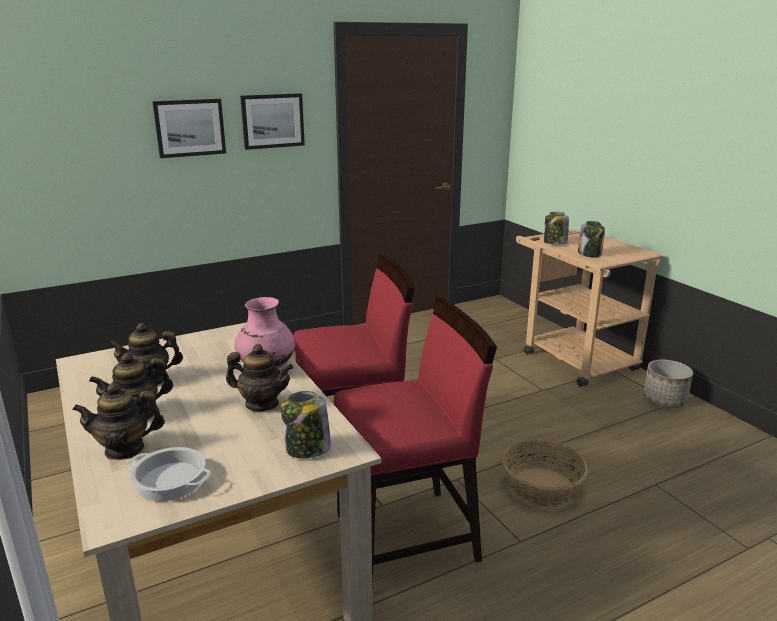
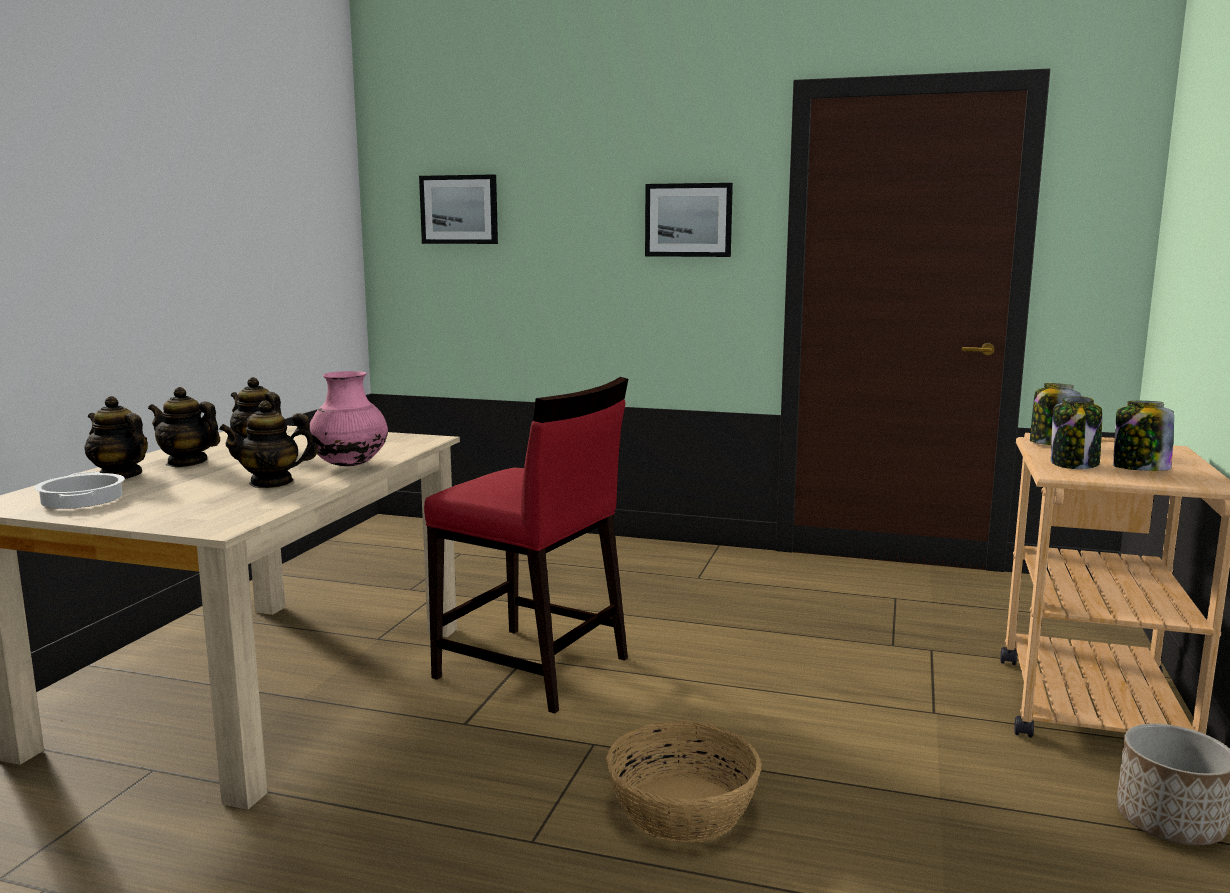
camera: 45 degrees right, 10 degrees down
picture [152,99,226,158] -> picture moved to [419,174,498,244]
teapot [226,344,293,411] -> teapot turned 105 degrees clockwise [219,401,318,488]
jar [281,391,331,459] -> jar moved to [1113,401,1174,471]
red chair [334,298,497,587] -> none

